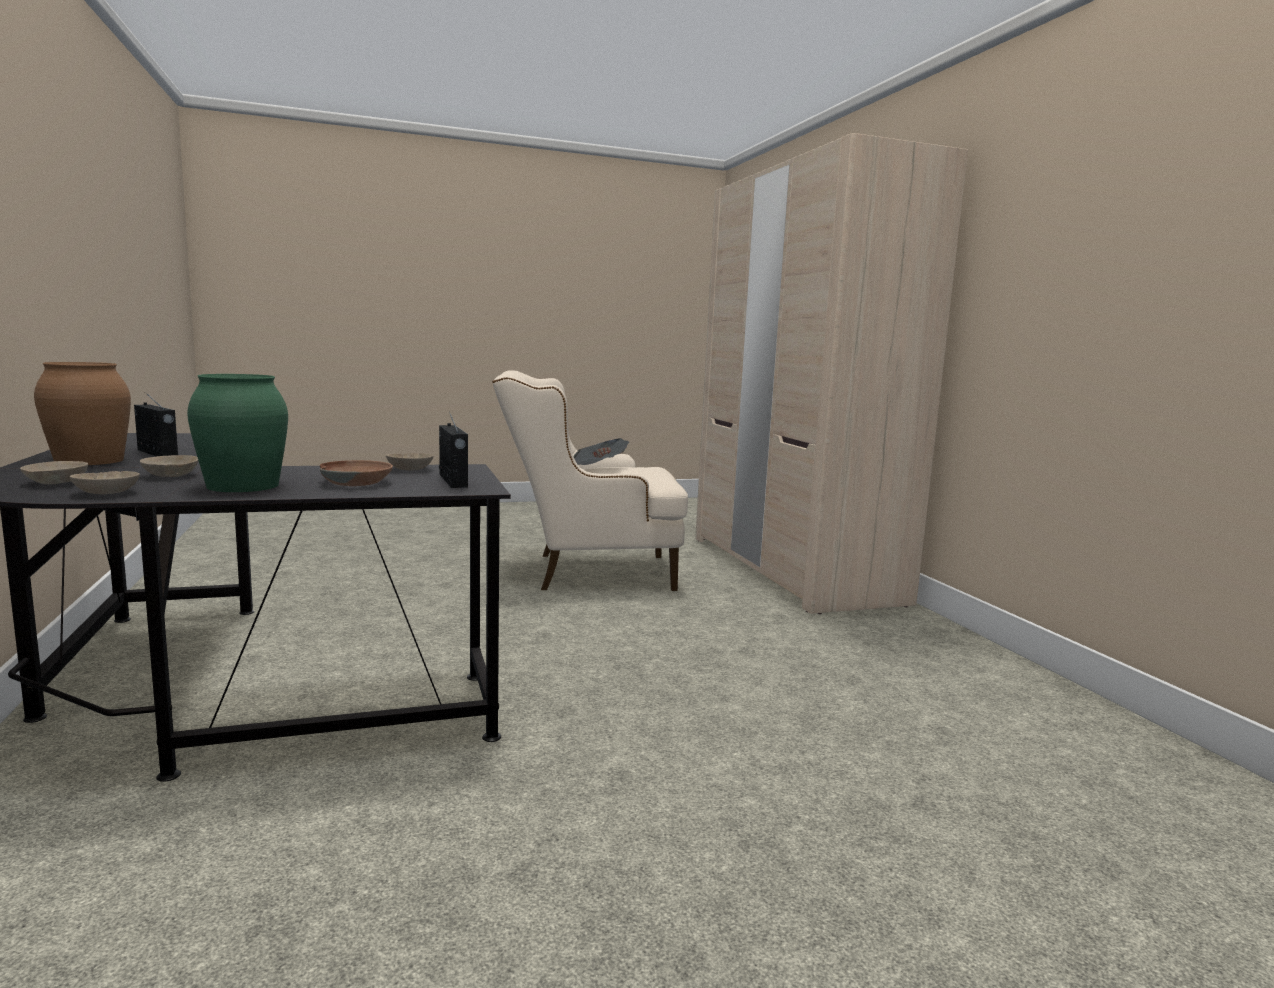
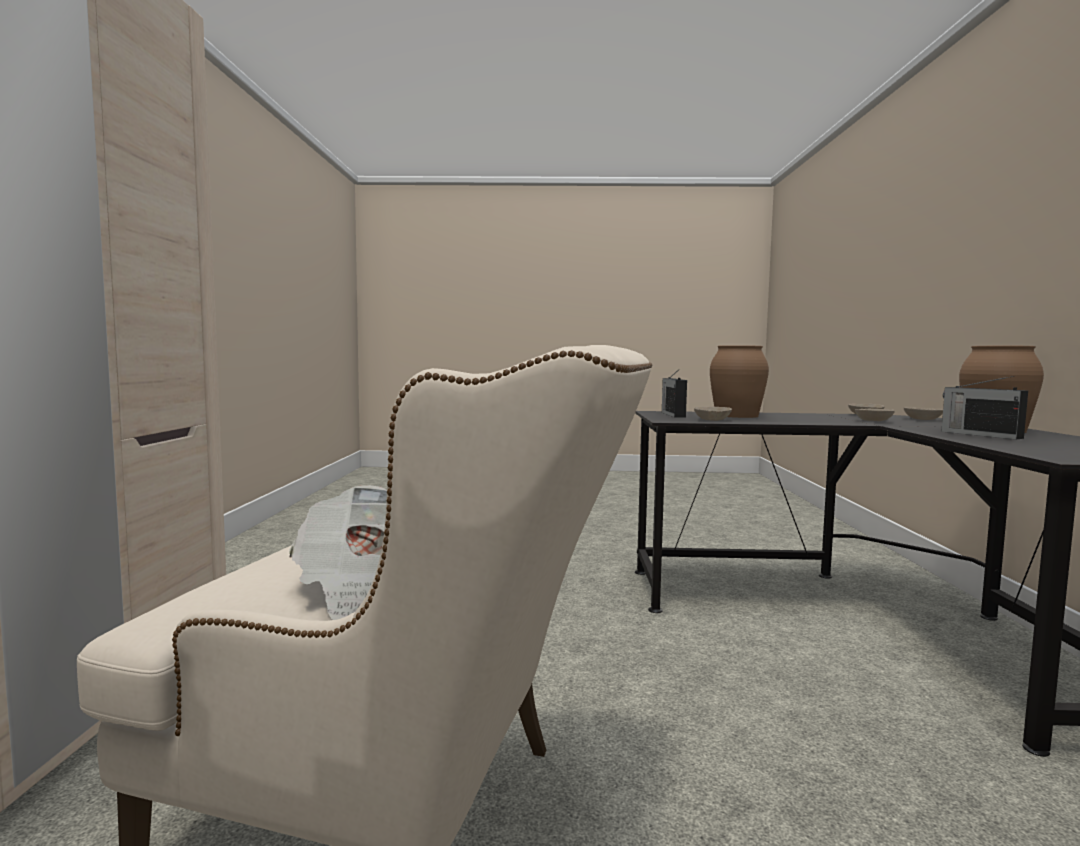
camera: 160 degrees left, 5 degrees down
green vase [187,374,288,492] -> none
brown bowl [320,460,393,486] -> brown vase [710,345,769,418]

